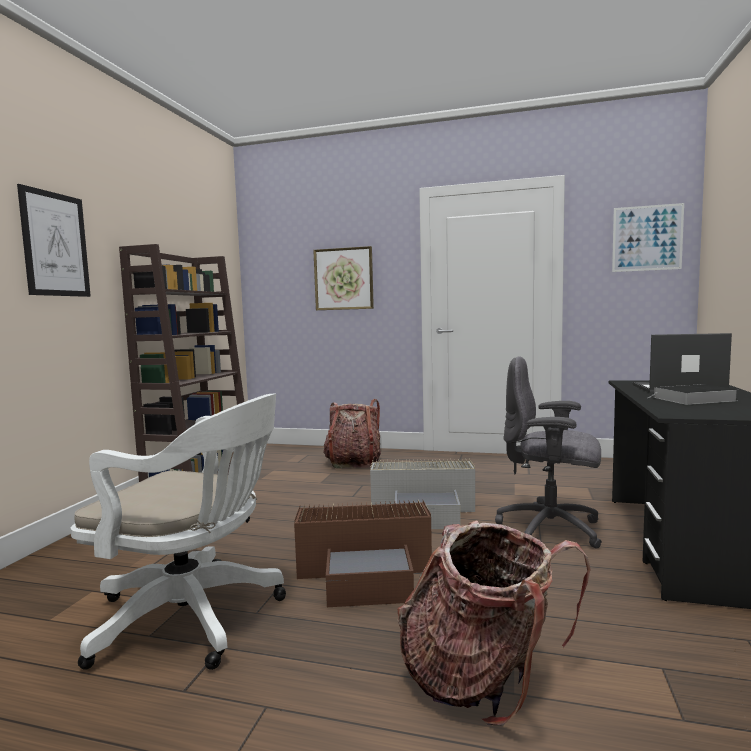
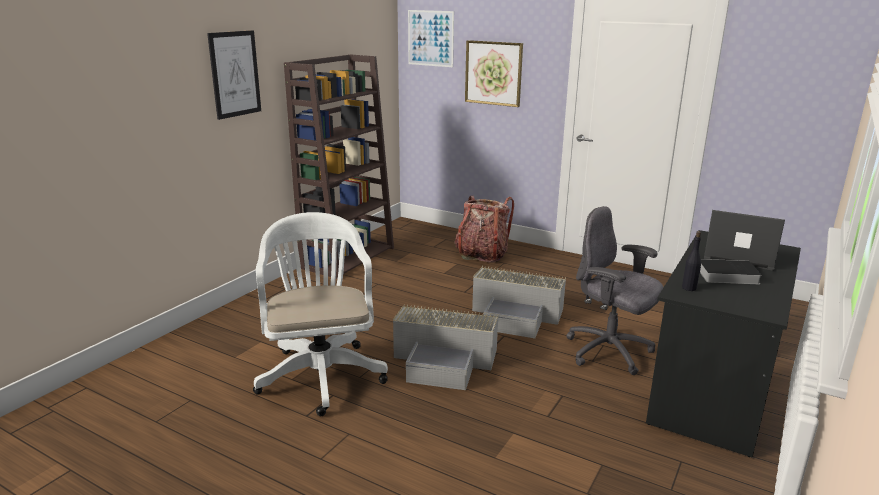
camera: 15 degrees right, 15 degrees up
white office chair [70,394,286,670] -> white office chair turned 135 degrees counterclockwise [253,212,388,416]
brown storage box [294,499,432,607] -> grey storage box [393,304,498,390]
backpack [397,520,591,725] -> none
picture [612,203,684,272] -> picture moved to [408,10,454,67]
none -> black bottle [682,231,701,291]

